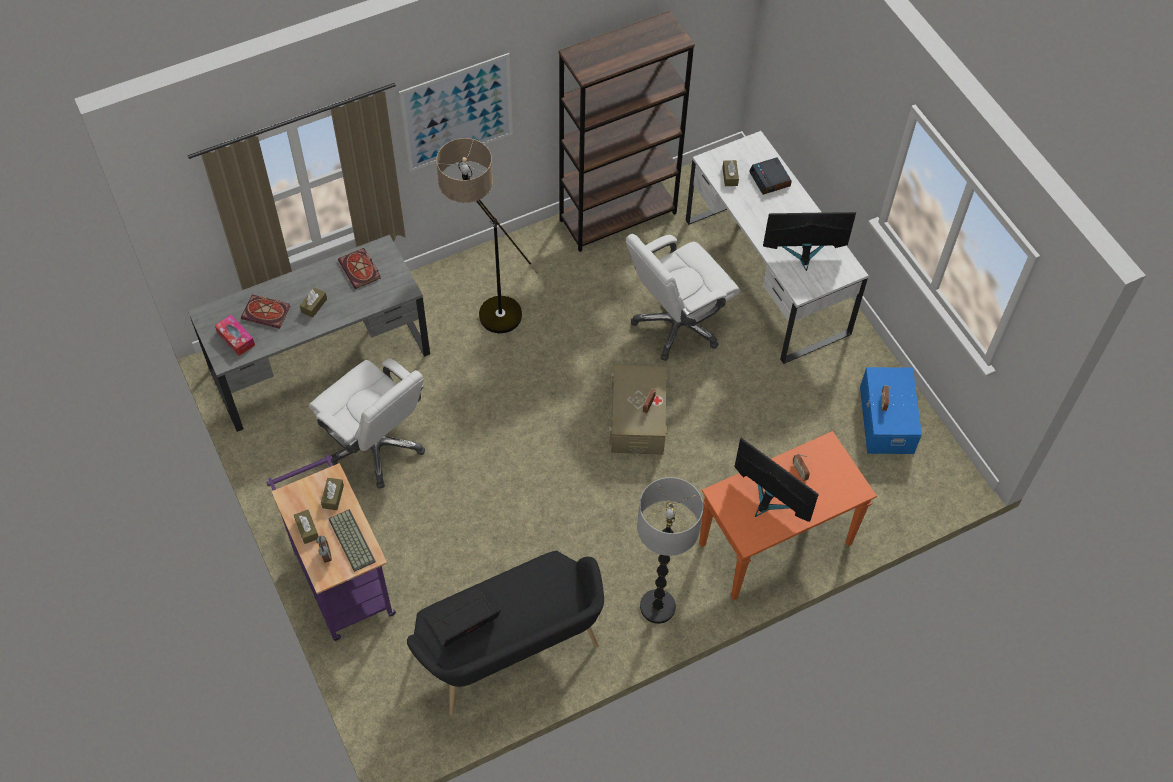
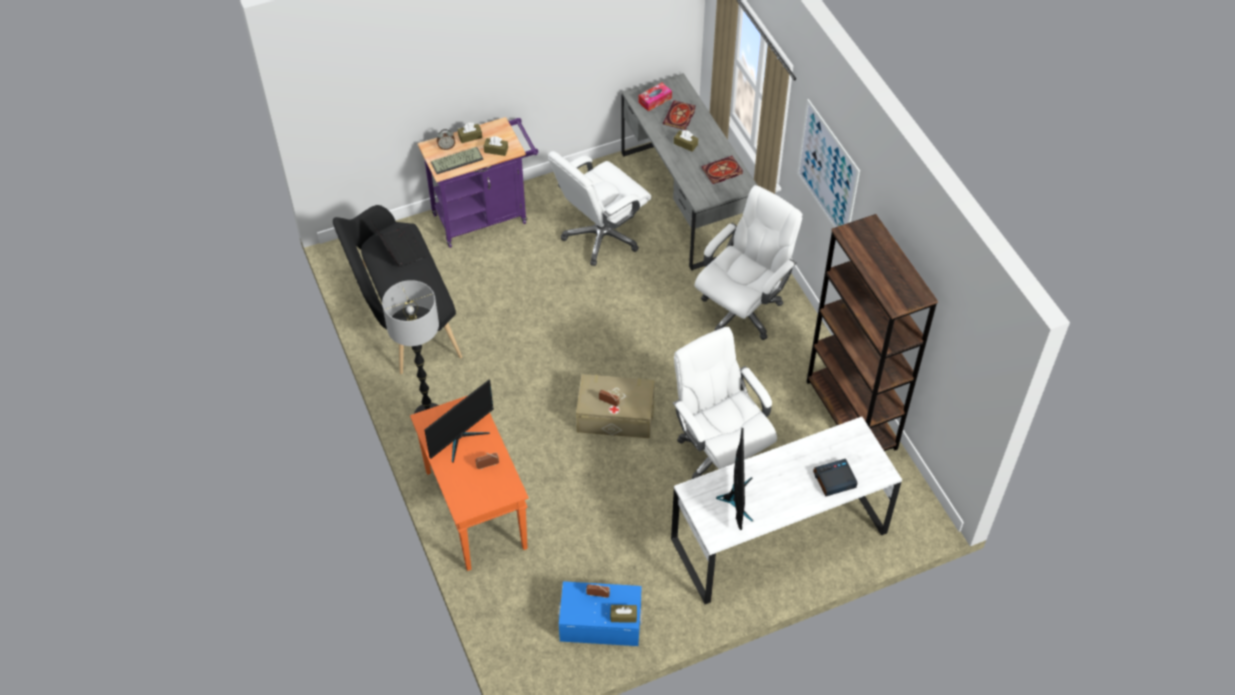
camera: 95 degrees right, 5 degrees down
floor lamp [436,138,539,334] -> white office chair [695,185,803,340]
brown tissue box [722,160,739,186] -> brown tissue box moved to [610,605,637,623]

